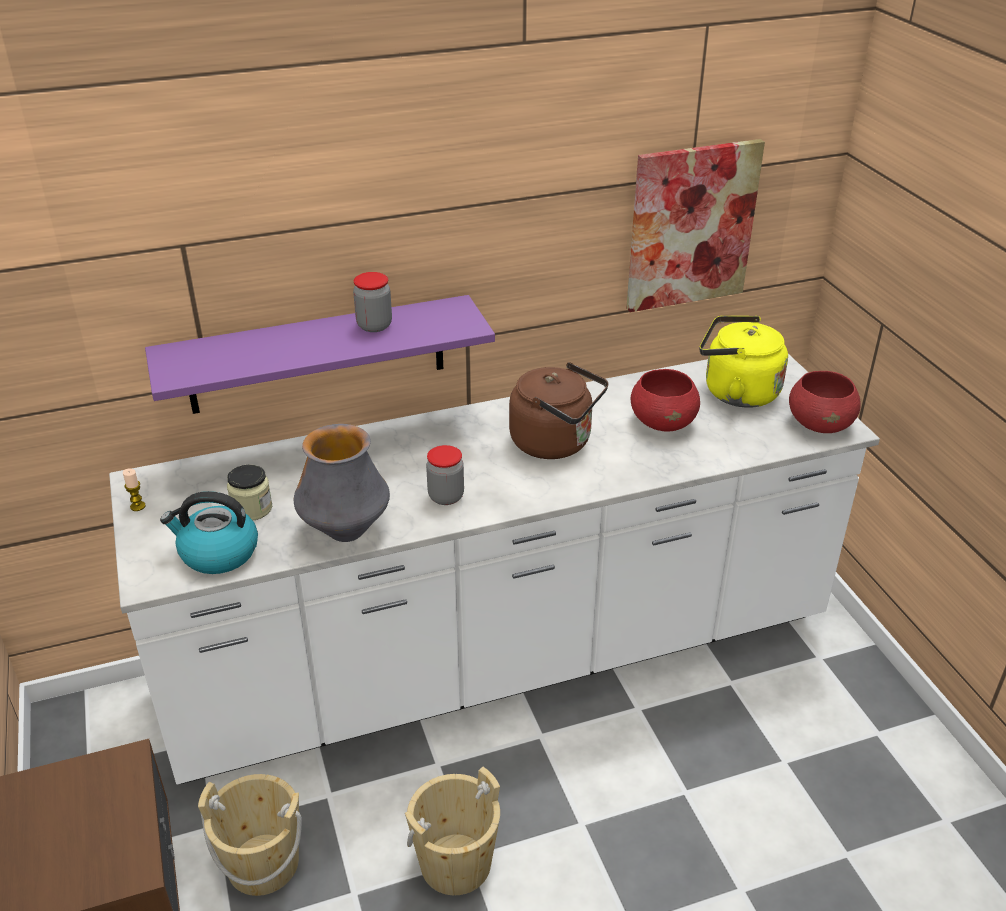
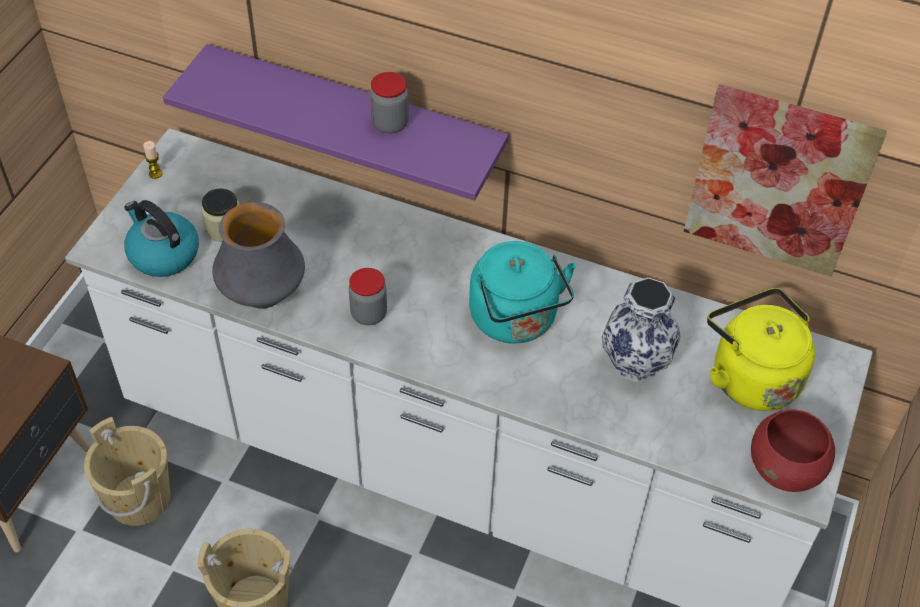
camera: 40 degrees right, 15 degrees up
brown kettle [509,362,608,459] -> turquoise kettle [469,241,576,344]
red bowl [631,369,700,431] -> vase [601,277,681,383]

